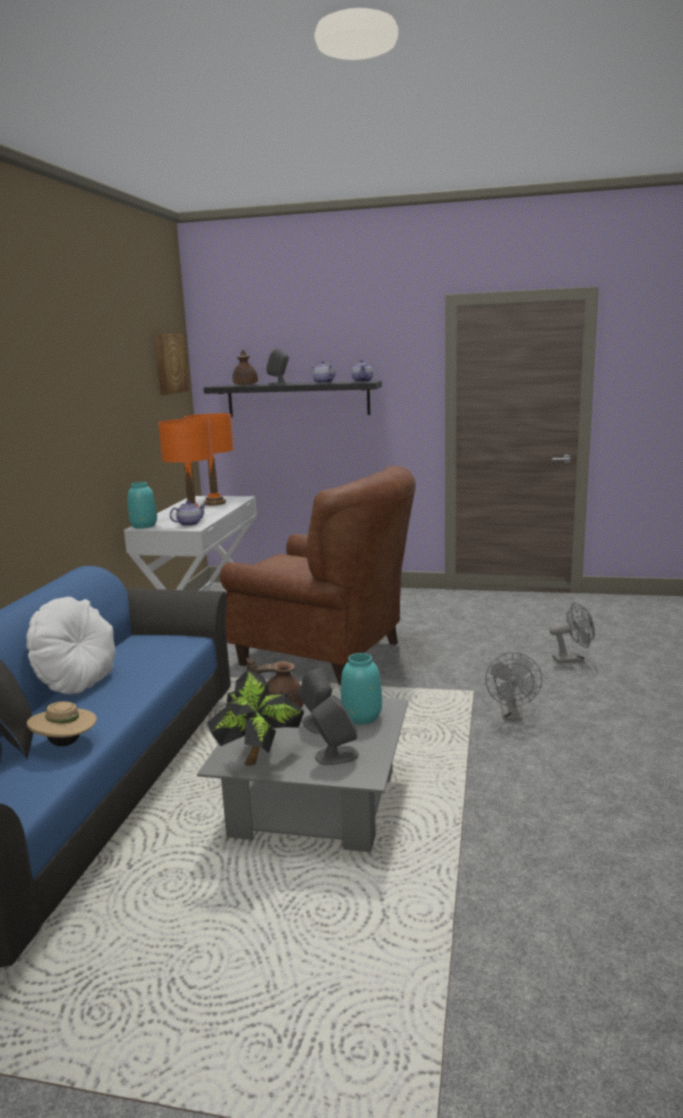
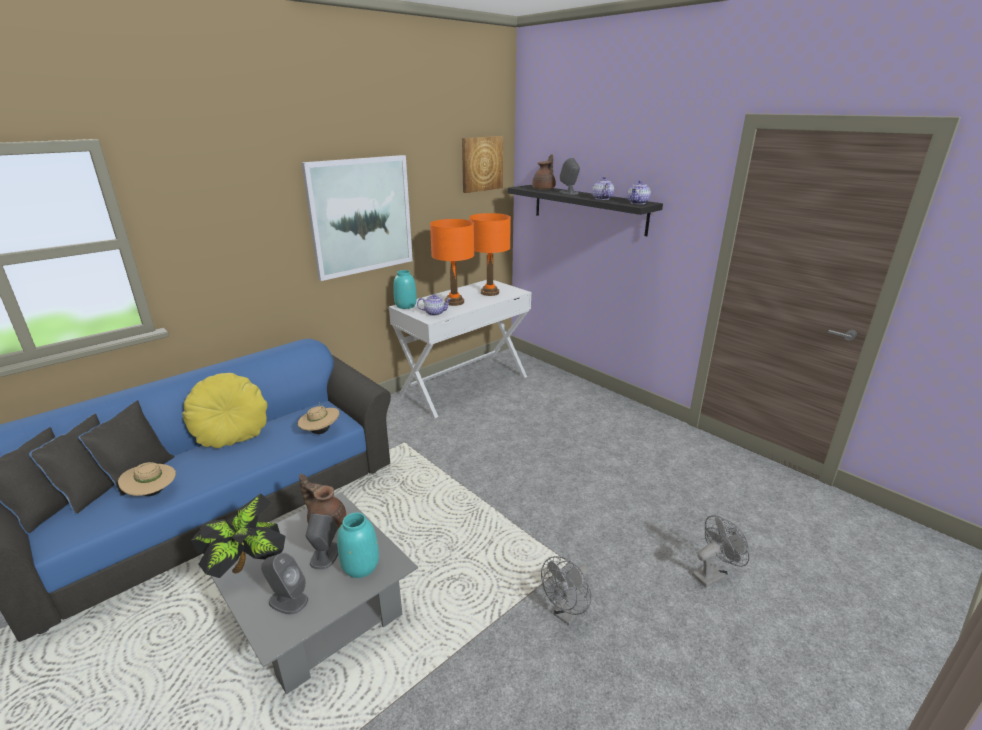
camera: 35 degrees right, 10 degrees up
white pillow [26,597,115,694] -> yellow pillow [182,373,268,448]
brown armchair [220,466,416,686] -> none
grey fan [549,602,595,663] -> grey fan turned 60 degrees counterclockwise [692,515,749,588]
none -> beige hat [298,402,339,434]
none -> picture [301,155,413,281]

